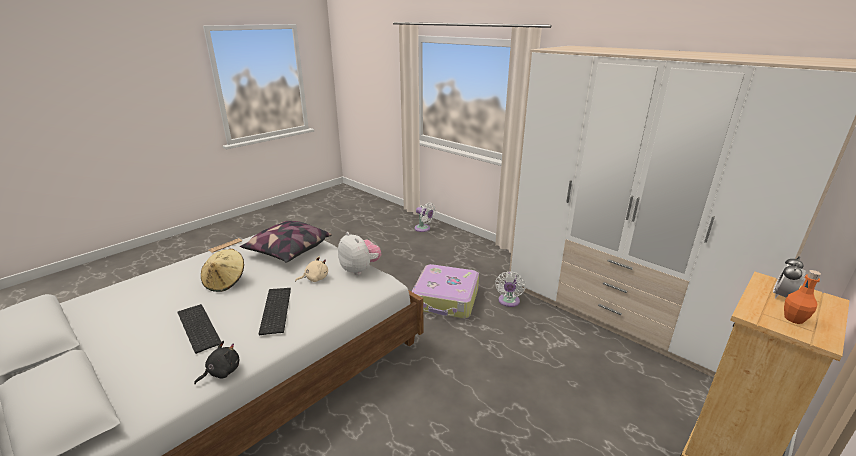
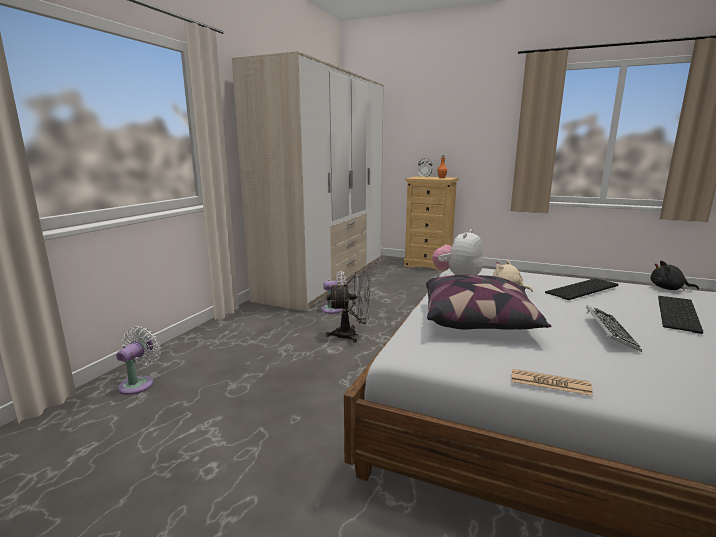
camera: 110 degrees left, 10 degrees down
beige hat [201,249,244,292] -> keyboard [586,305,642,352]
suitcase [412,264,479,319] -> grey fan [326,272,371,343]

